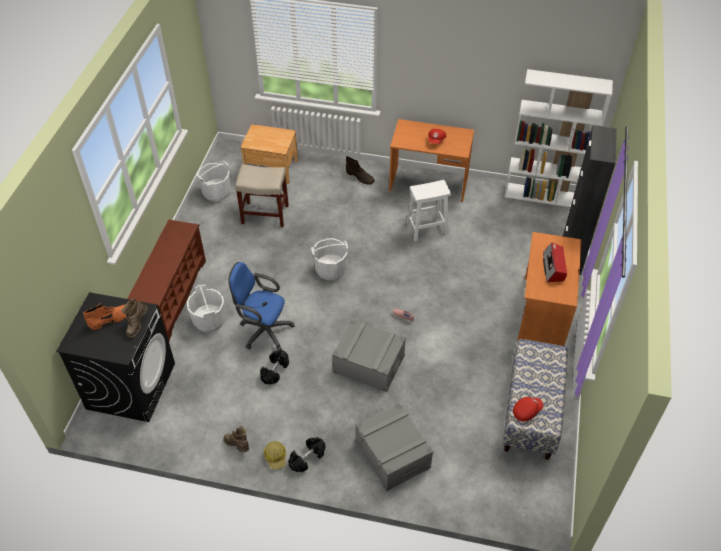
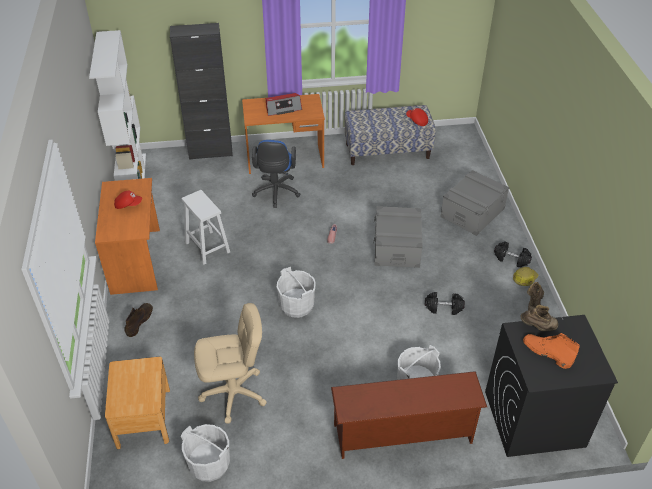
camera: 110 degrees left, 5 degrees down
blue office chair [229,262,295,350] -> blue office chair moved to [252,140,300,208]
beige stool [235,164,289,227] -> beige office chair [194,303,267,424]

